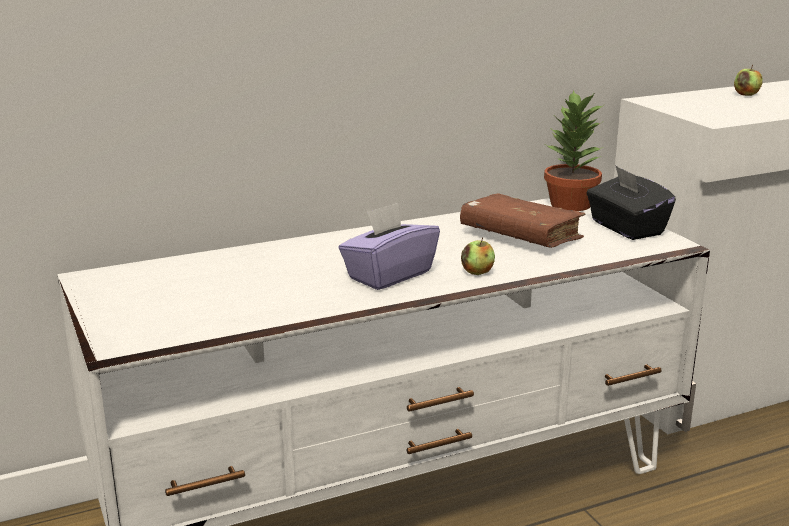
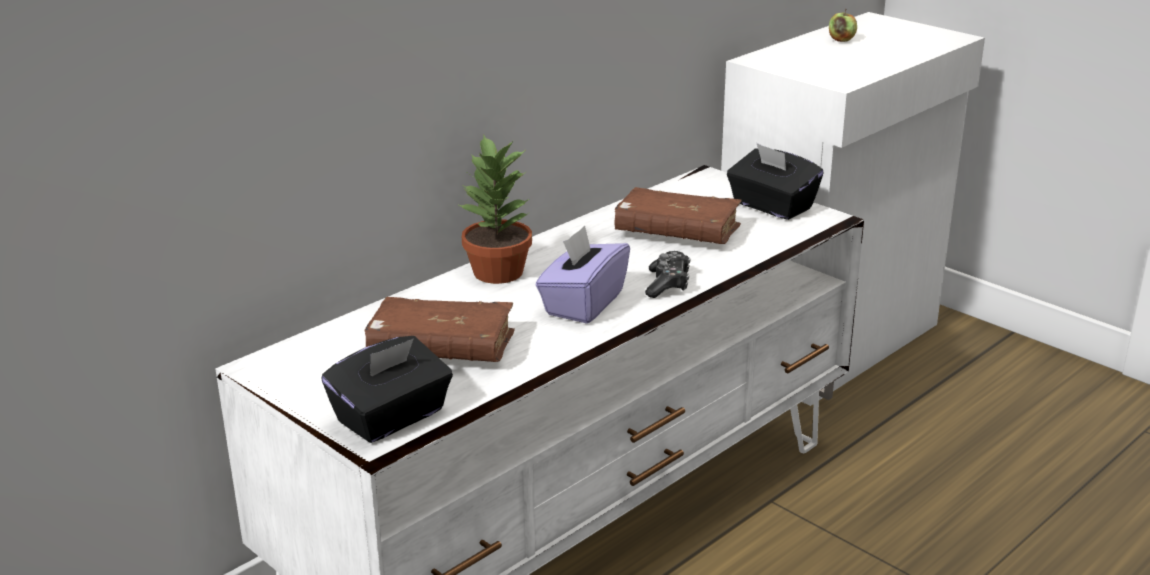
camera: 20 degrees left, 5 degrees up
apple [461,237,495,275] -> game controller [645,251,690,298]
potted plant [544,90,604,211] -> potted plant moved to [457,135,532,284]
none -> black tissue box [321,336,453,443]
none -> brown book [365,297,515,362]

